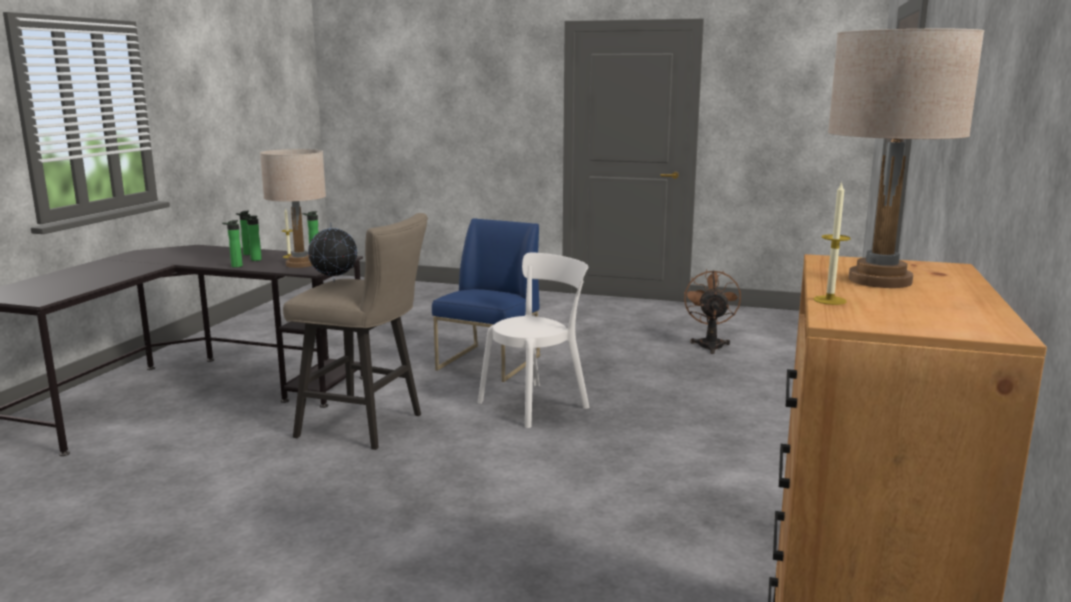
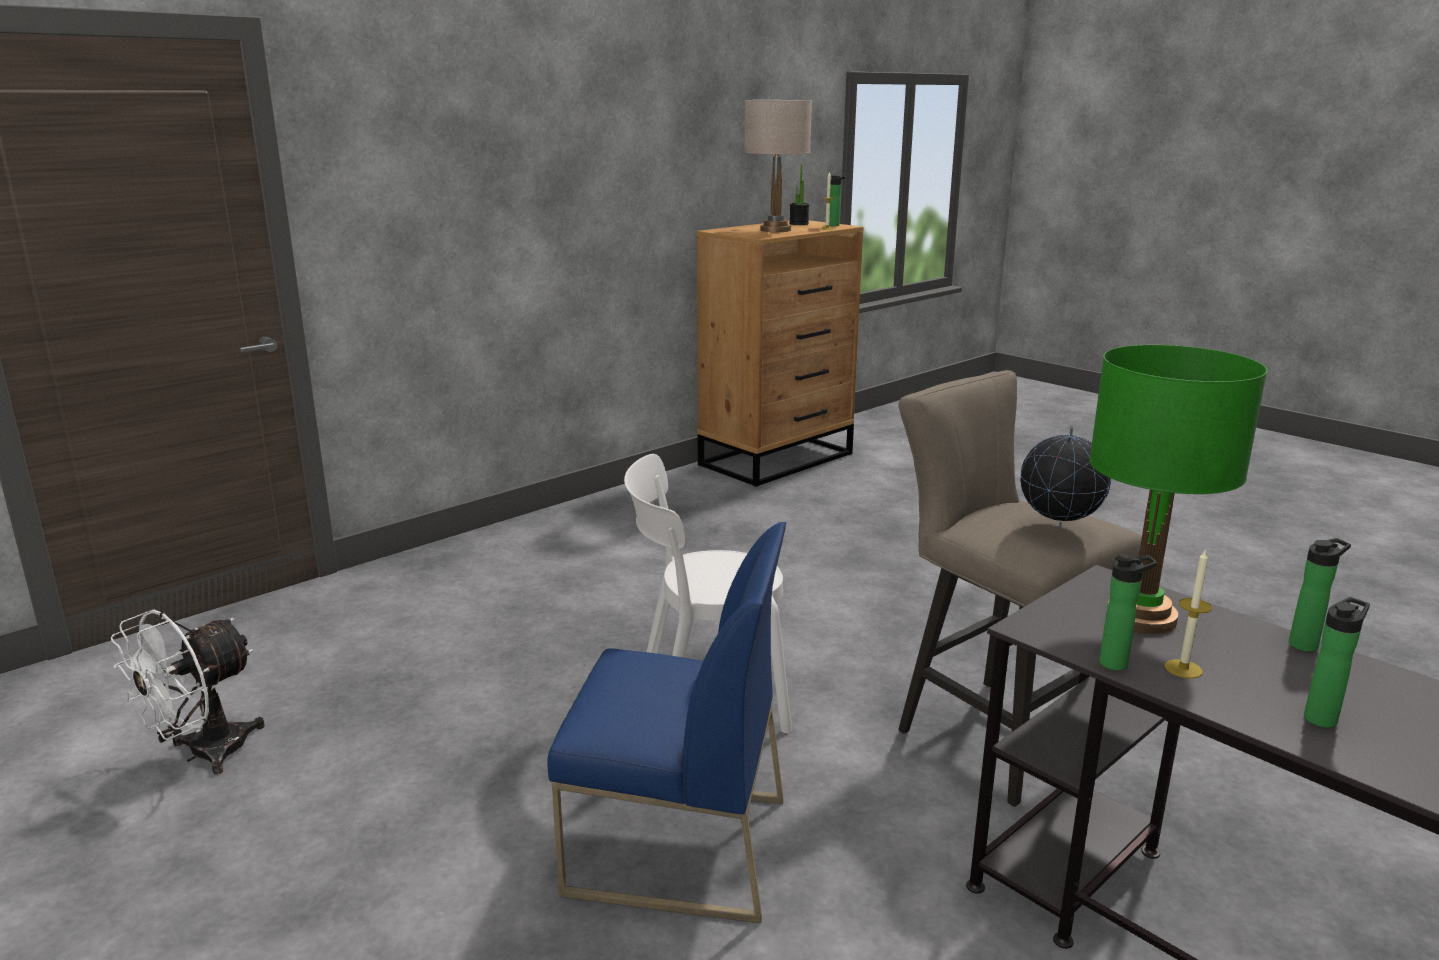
camera: 150 degrees left, 5 degrees up
bottle [242,216,262,261] -> bottle moved to [829,175,846,226]
beige table lamp [260,149,326,268] -> green table lamp [1089,345,1268,634]
blue chair [432,218,540,382] -> blue chair turned 135 degrees counterclockwise [547,522,786,923]
brown fan [684,269,741,354] -> white fan [111,610,265,774]
none -> potted plant [789,165,809,225]

